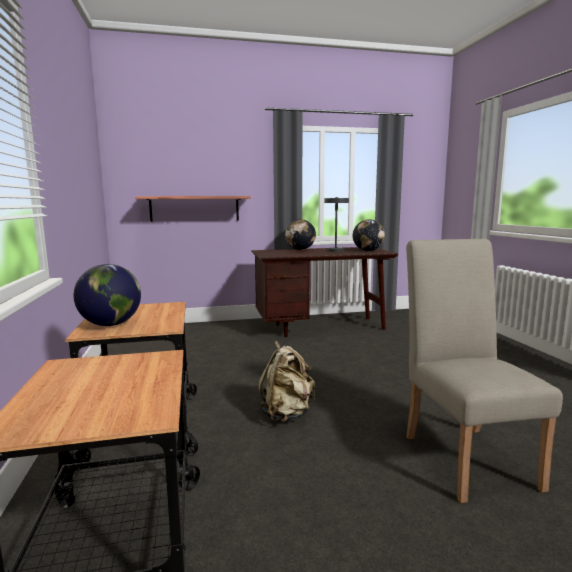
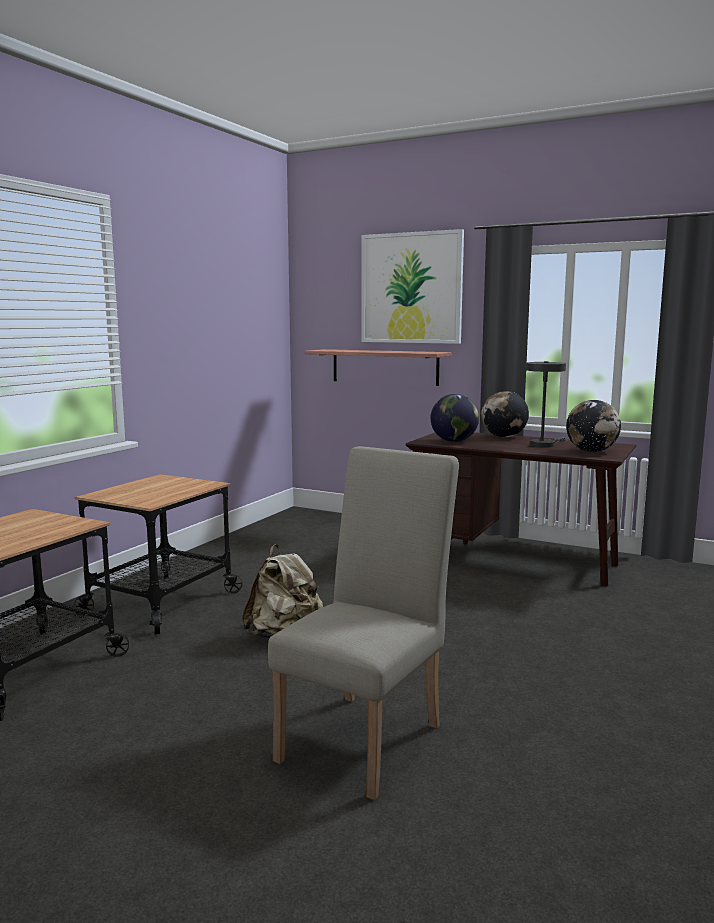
camera: 40 degrees right, 0 degrees up
globe [74,264,141,326] -> globe moved to [431,394,479,442]
none -> picture [361,229,464,344]

